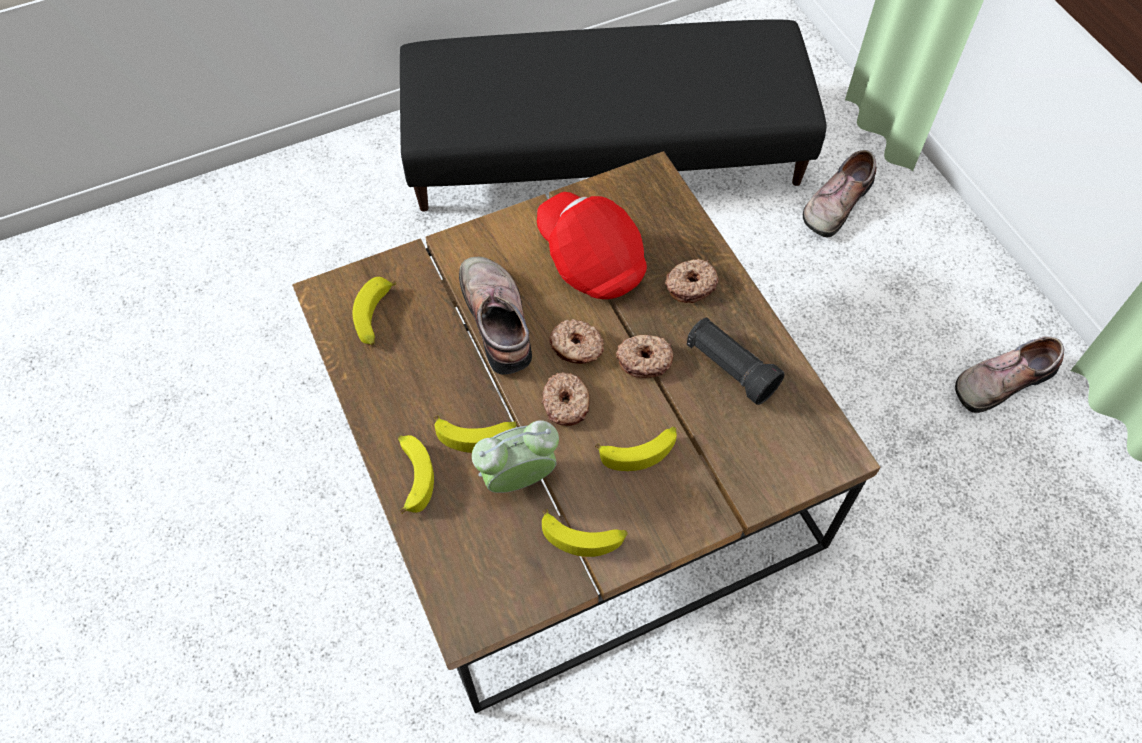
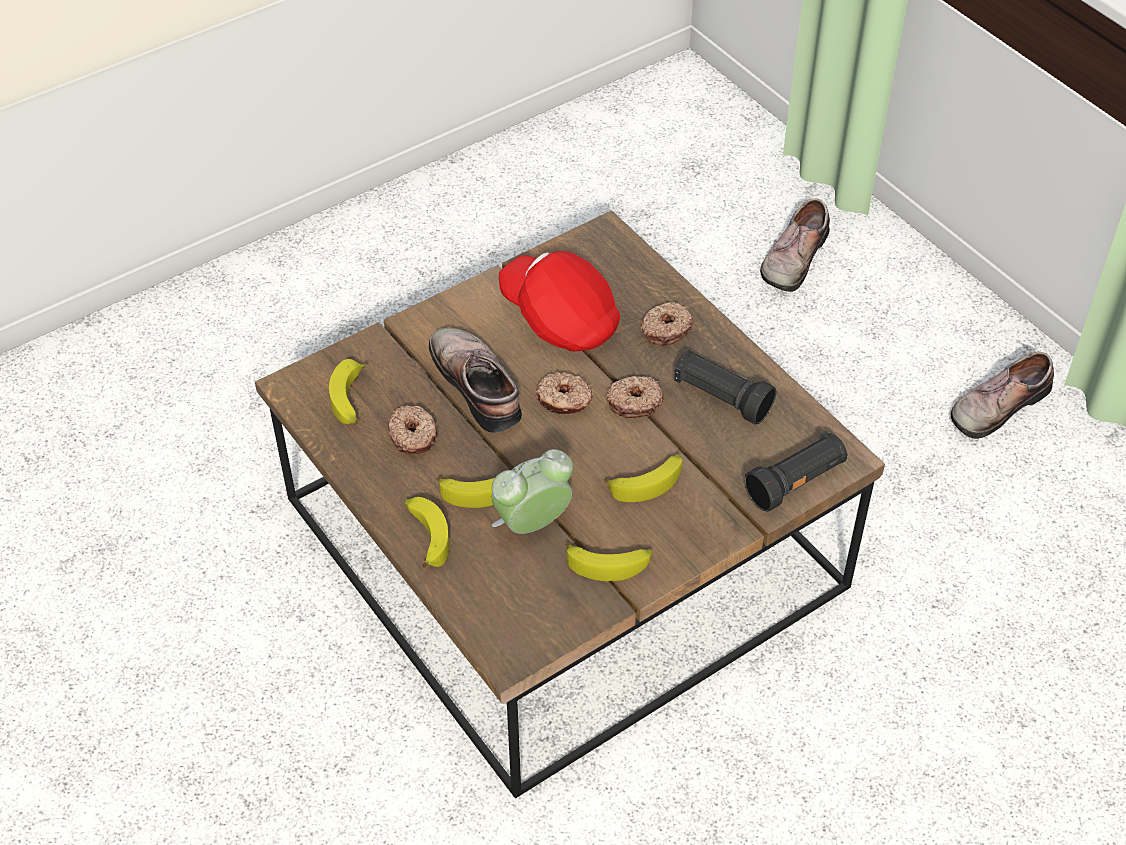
camera: 10 degrees left, 10 degrees down
black ottoman [400,19,827,212] -> none
donut [542,372,590,426] -> donut moved to [388,405,437,455]
none -> black flashlight [744,431,848,512]

